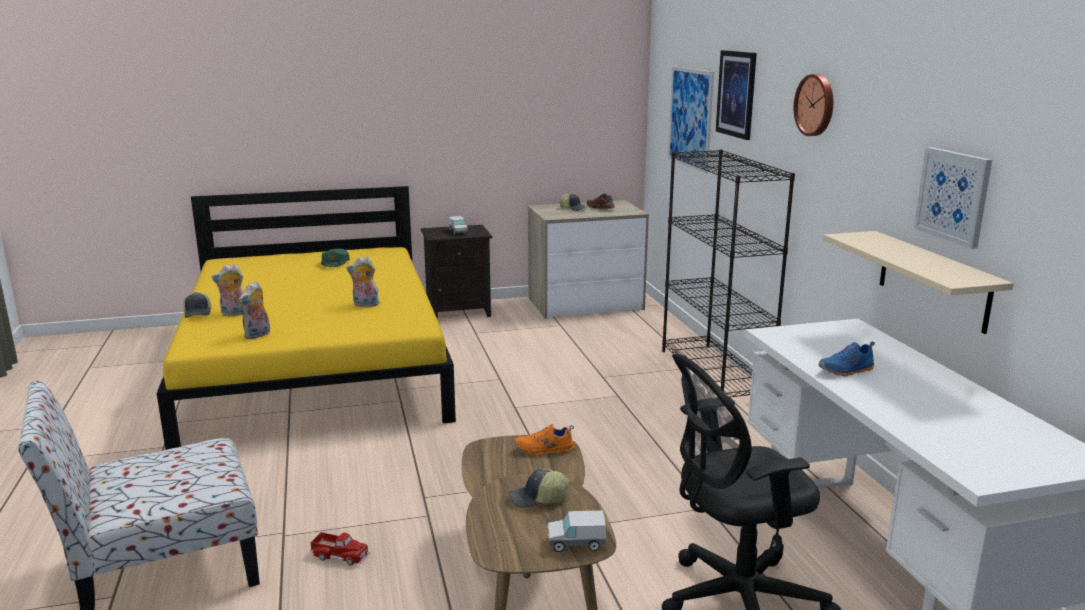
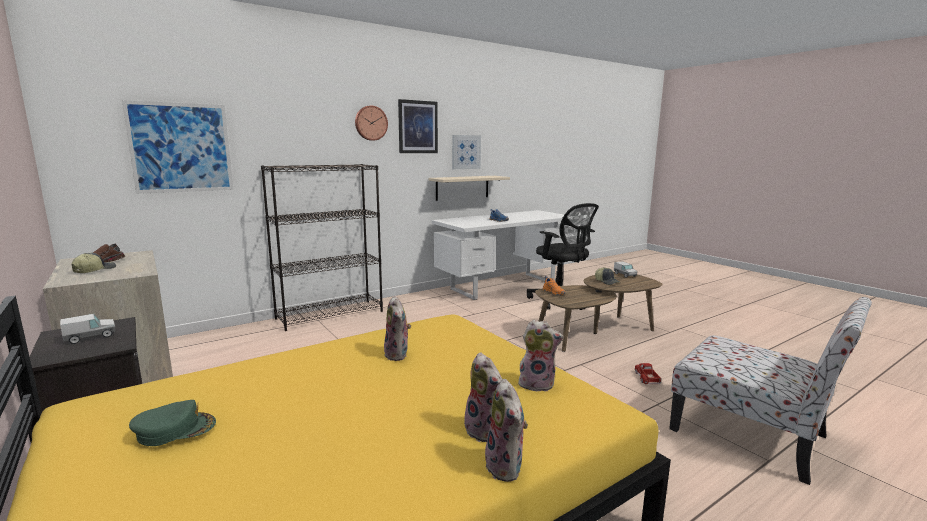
camera: 110 degrees left, 5 degrees down
cap [183,292,211,318] -> plush toy [485,379,528,482]
picture [716,50,757,140] -> picture moved to [398,99,438,153]

